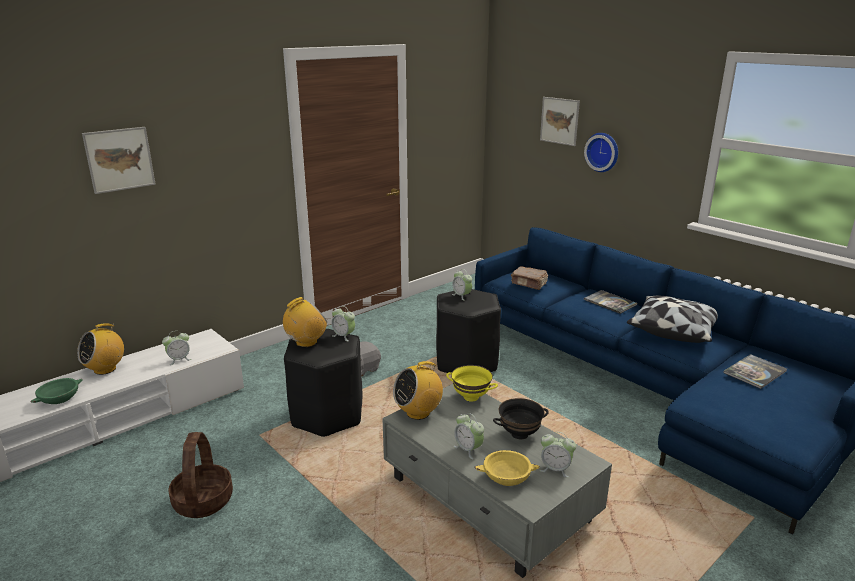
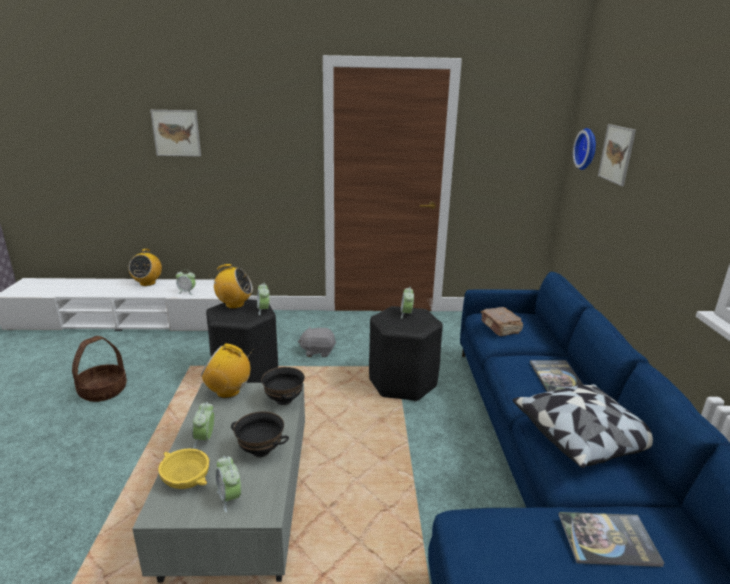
camera: 40 degrees right, 0 degrees up
green bowl [30,378,83,404] -> none
radio [77,323,124,375] -> radio turned 75 degrees counterclockwise [129,249,162,286]
yellow bowl [446,365,498,402] -> black bowl [261,367,305,405]
wall clock [584,133,618,172] -> wall clock moved to [573,128,596,170]

